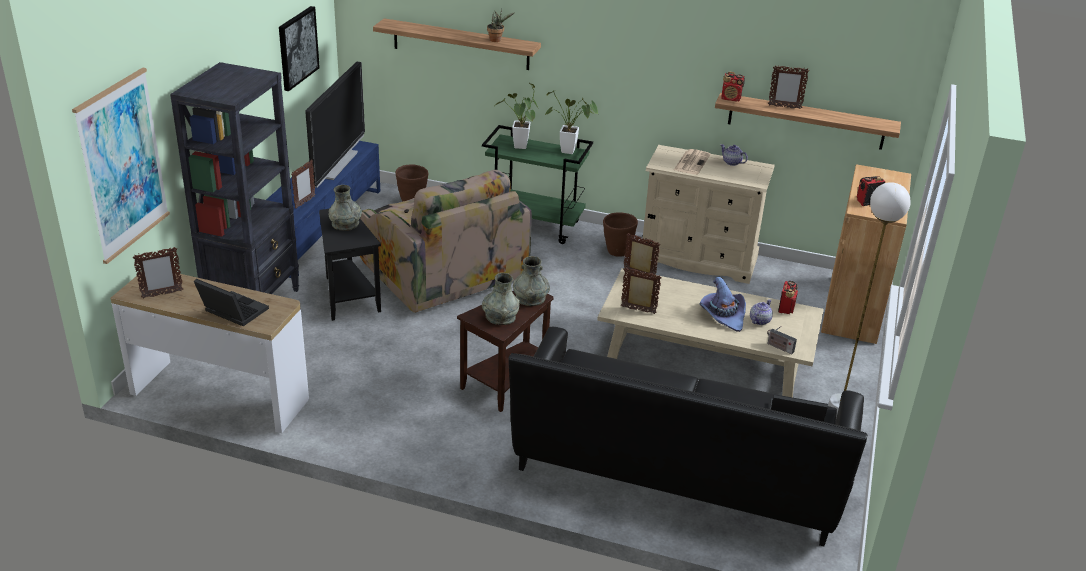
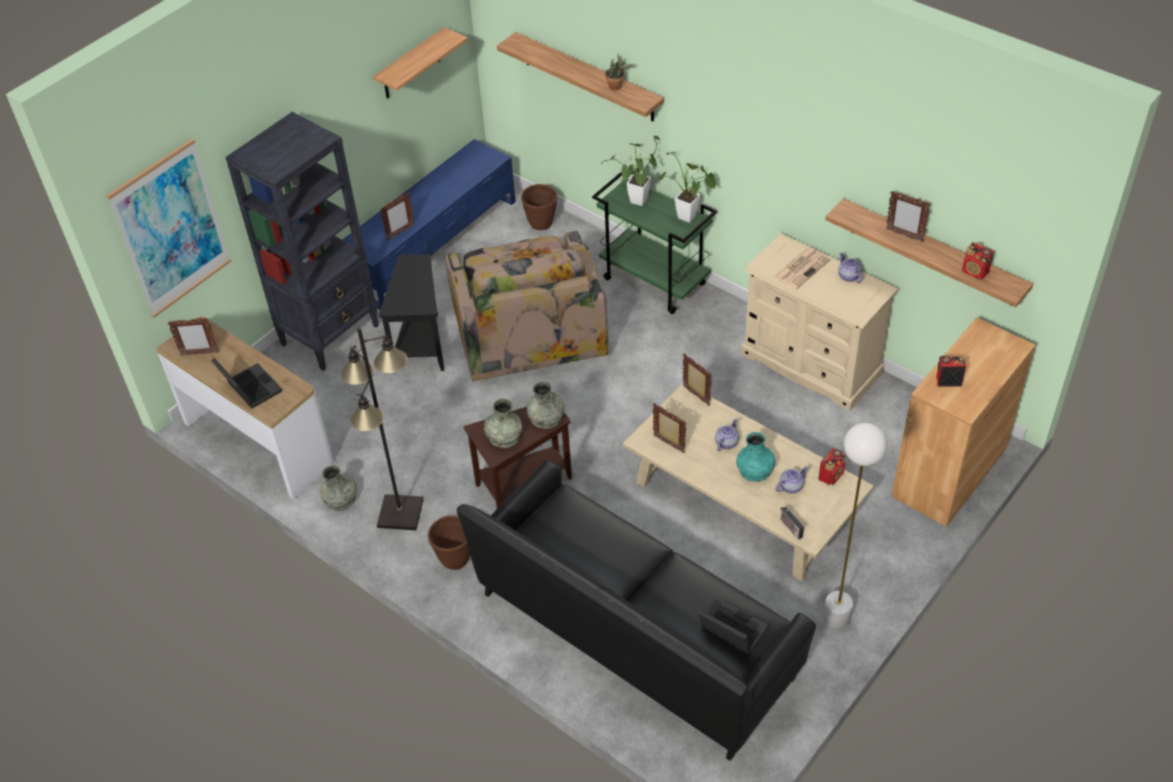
camera: 25 degrees right, 15 degrees up
picture [279,6,320,91] -> shelf [373,27,468,99]
television [305,62,365,188] -> none
grey vase [329,185,362,231] -> grey vase moved to [321,465,357,511]
brown planter [603,212,638,257] -> brown planter moved to [428,515,470,570]
purple hat [699,277,746,332] -> turquoise vase [736,432,775,482]
radio [721,72,745,102] -> radio moved to [962,242,994,279]
none -> black floor lamp [341,328,424,530]
none -> teapot [715,419,739,451]

